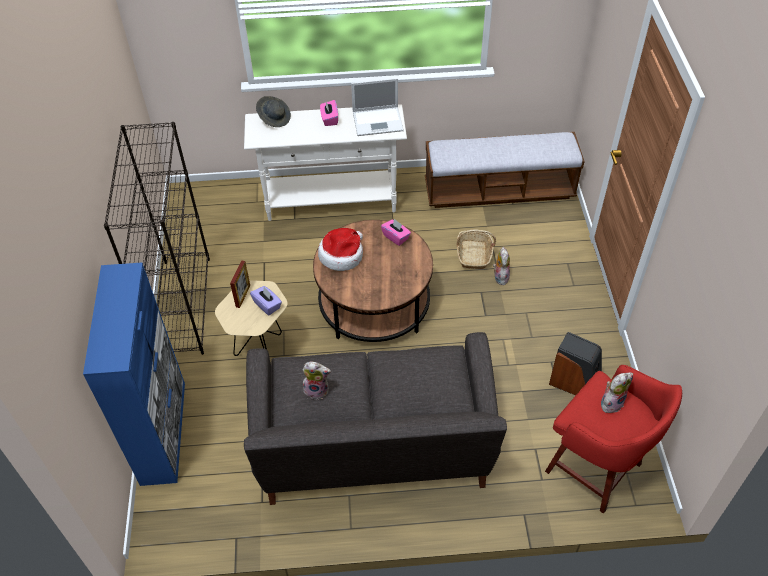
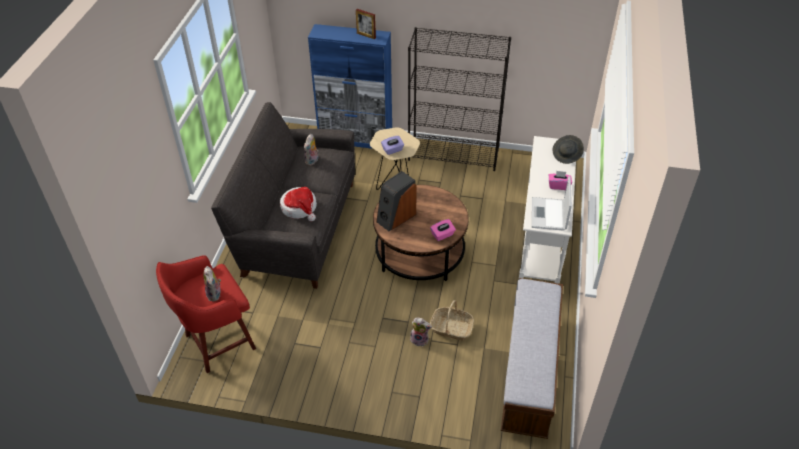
camera: 105 degrees right, 5 degrees down
picture frame [230,260,250,308] -> picture frame moved to [356,9,376,39]
hat [318,228,363,271] -> hat moved to [280,187,317,222]
speaker [549,332,602,395] -> speaker moved to [376,171,416,231]

